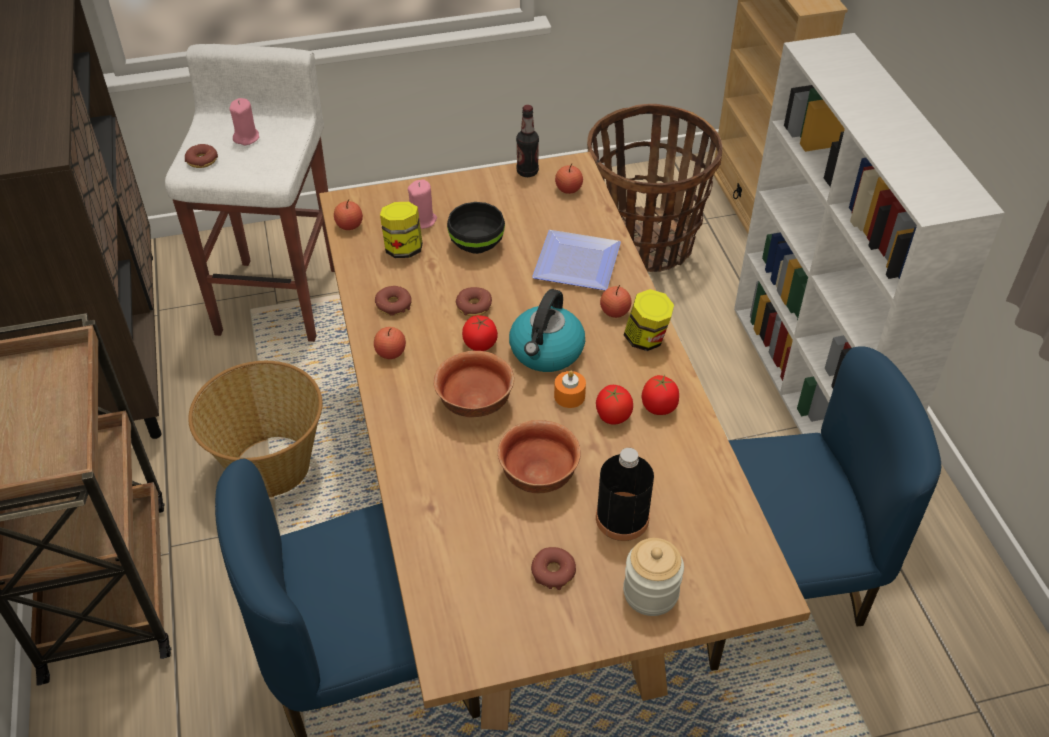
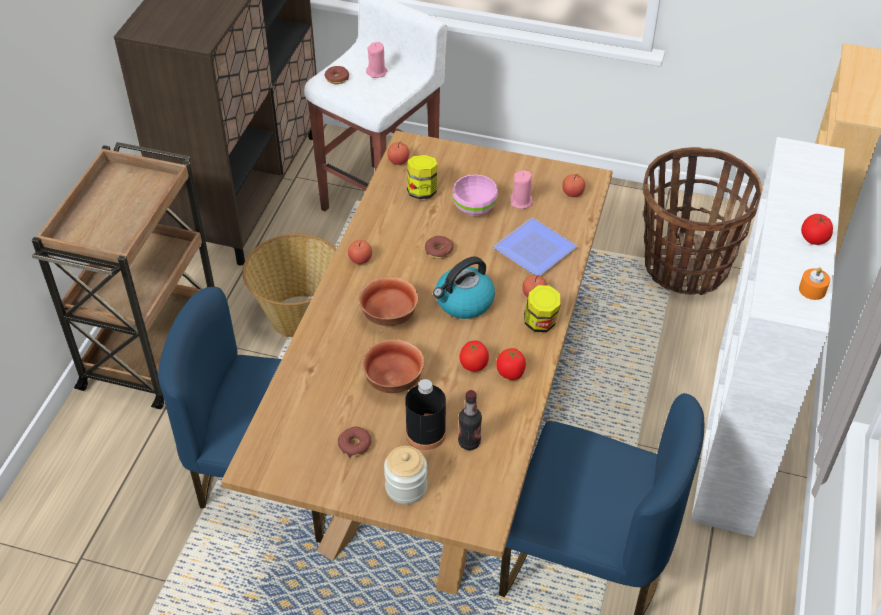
camera: 30 degrees right, 0 degrees up
donut [375,286,412,316] -> none
pink candle [408,179,437,229] -> pink candle moved to [510,170,533,209]
black bowl [447,202,505,254] -> pink bowl [452,174,498,216]
tomato [462,315,498,351] -> tomato moved to [801,214,833,245]
bottle [516,105,539,177] -> bottle moved to [458,390,482,450]
orange candle [554,371,586,408] -> orange candle moved to [799,267,830,300]

